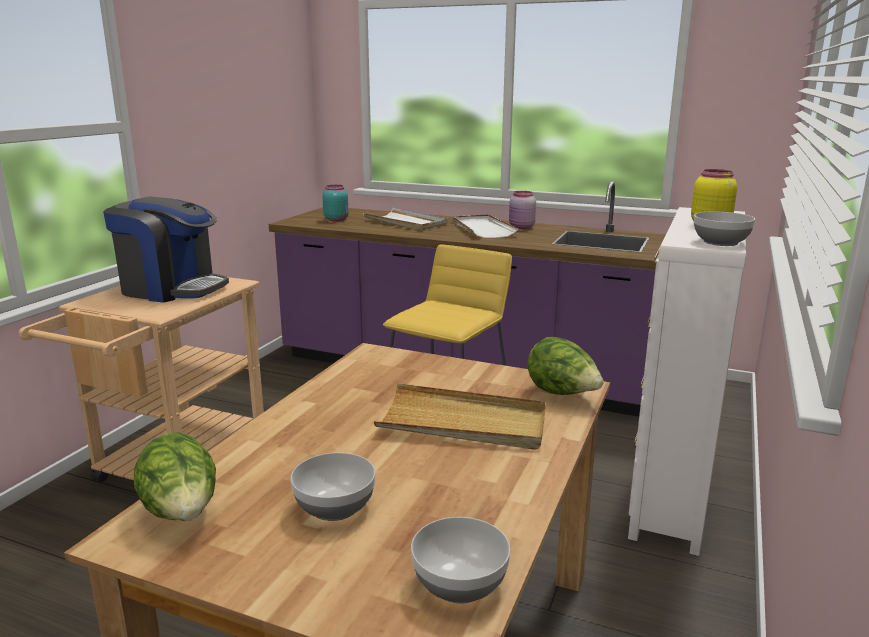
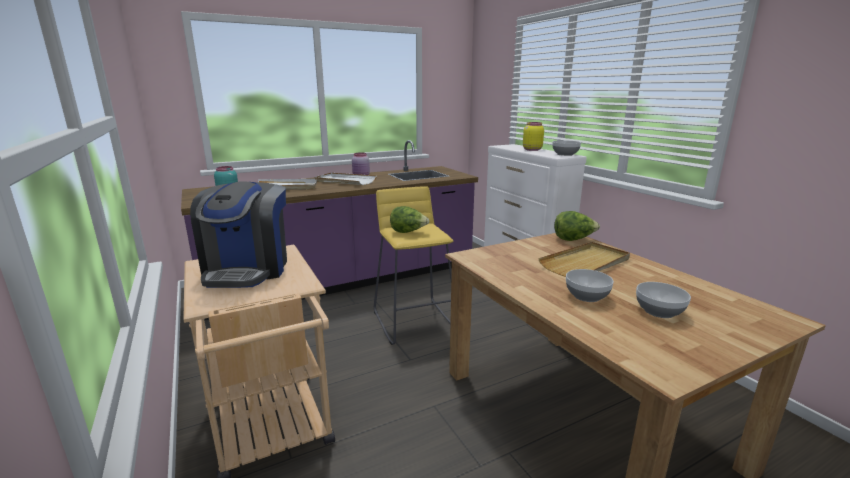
camera: 50 degrees left, 0 degrees up
coffee machine [103,197,229,303] -> coffee machine turned 120 degrees clockwise [190,181,287,288]
lettuce [134,432,216,521] -> lettuce moved to [390,206,429,233]
bowl [411,517,511,603] -> bowl moved to [566,269,614,302]

